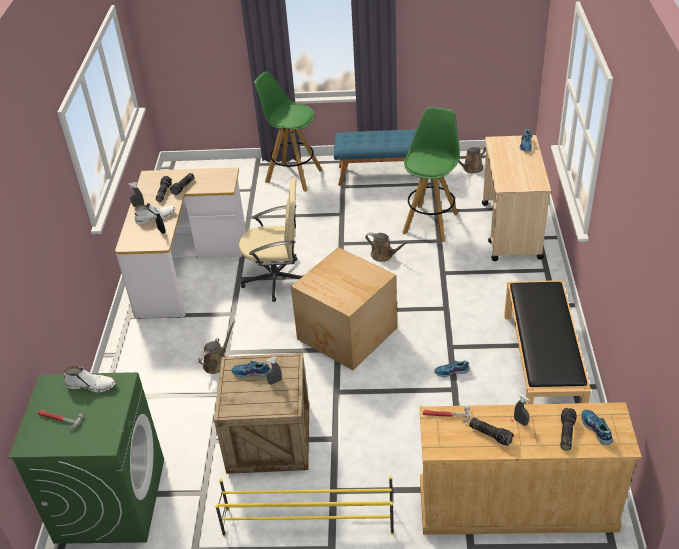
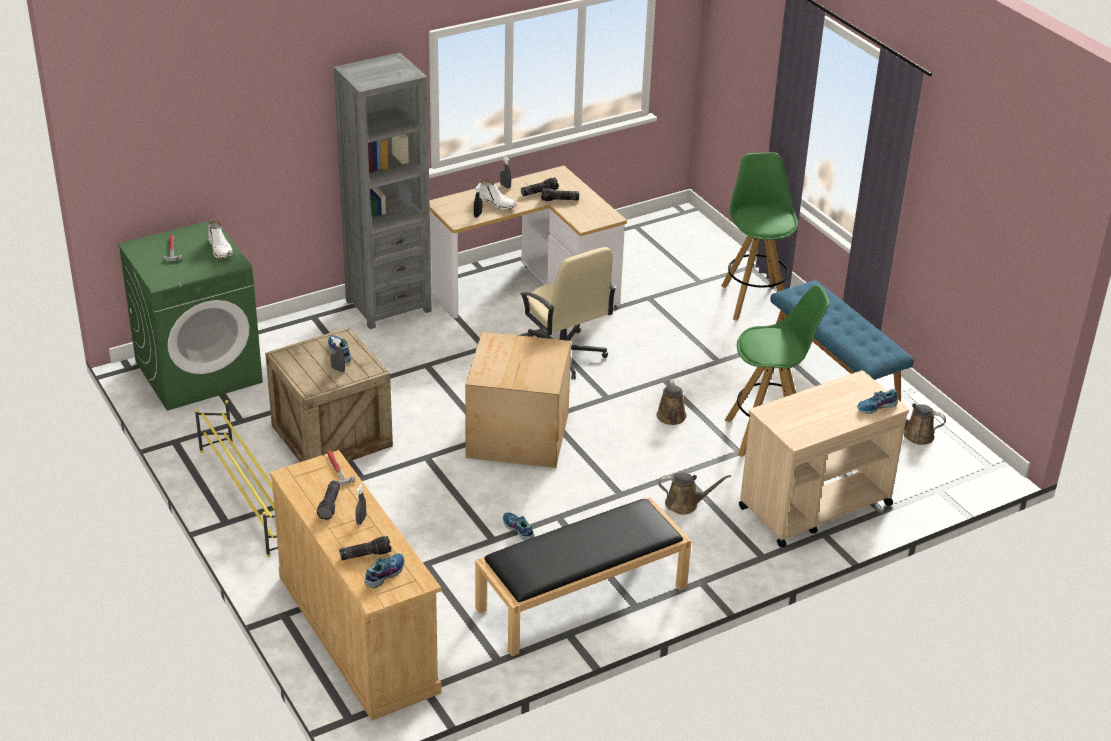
camera: 55 degrees right, 5 degrees down
brown watering can [198,321,235,374] -> brown watering can moved to [659,473,731,515]
none -> grey bookcase [333,53,432,329]

